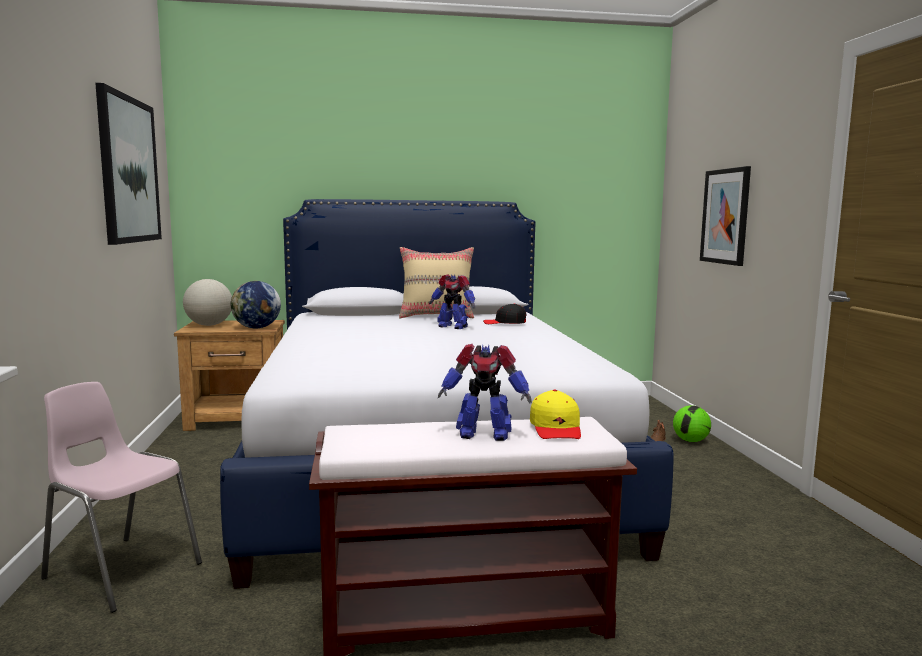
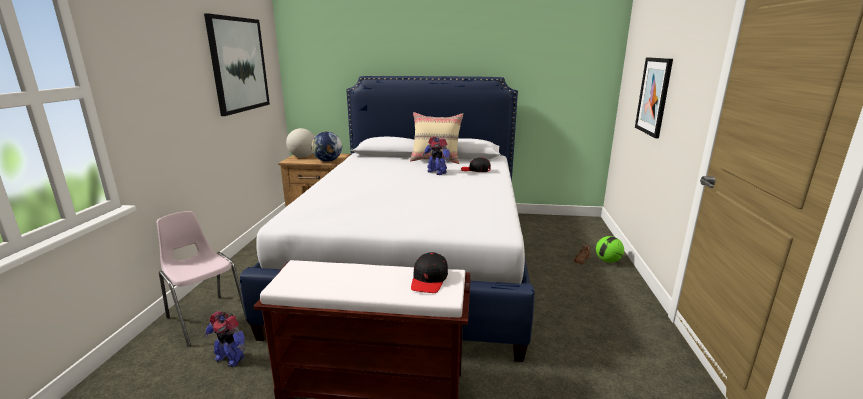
camera: 15 degrees right, 10 degrees up
toy robot [438,344,532,441] -> toy robot moved to [204,311,245,367]
yellow cap [530,390,581,439] -> black cap [411,252,448,293]

